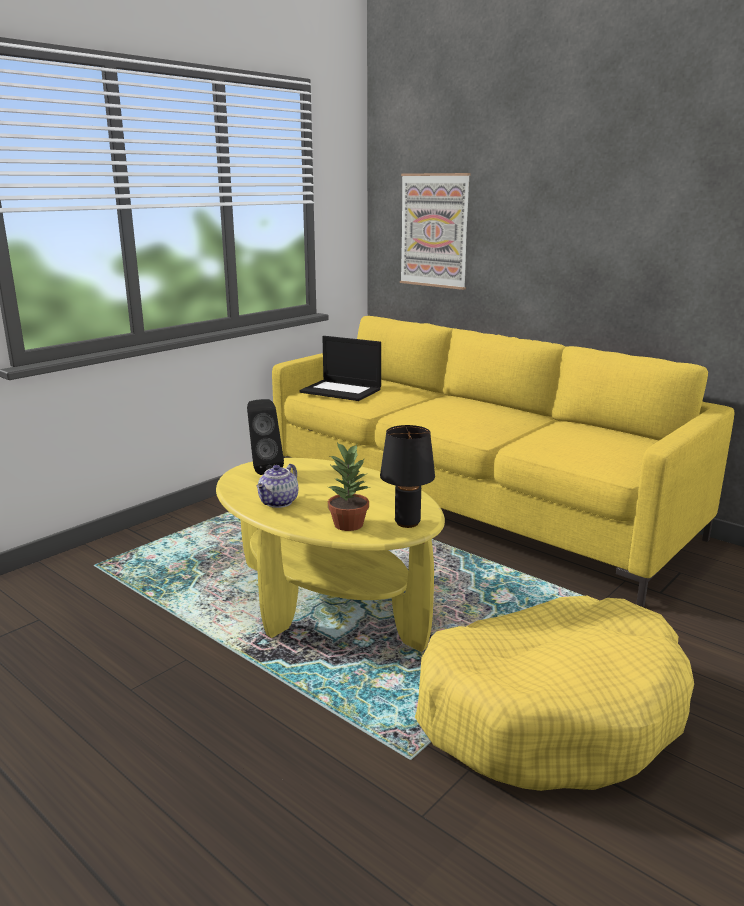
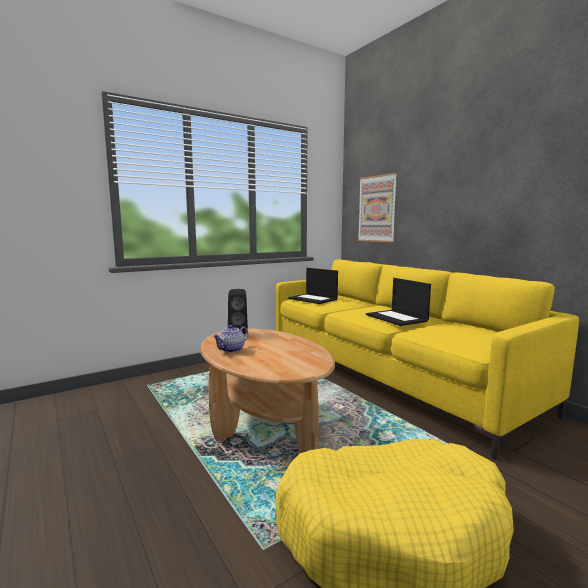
camera: 15 degrees right, 10 degrees down
yellow coffee table [216,458,445,652] -> brown coffee table [200,328,335,453]
potted plant [328,442,370,531] -> none
black table lamp [380,425,435,528] -> none
none -> laptop [366,278,431,326]

